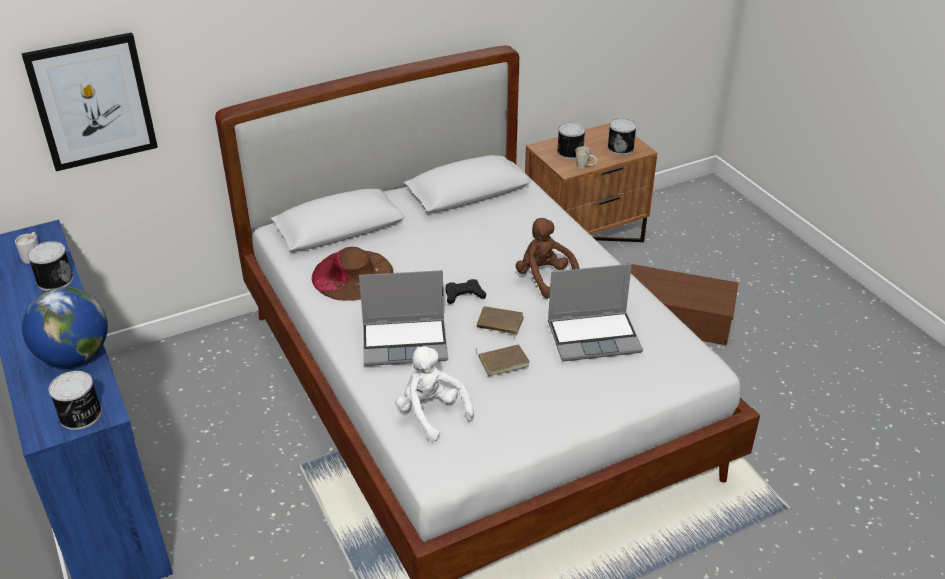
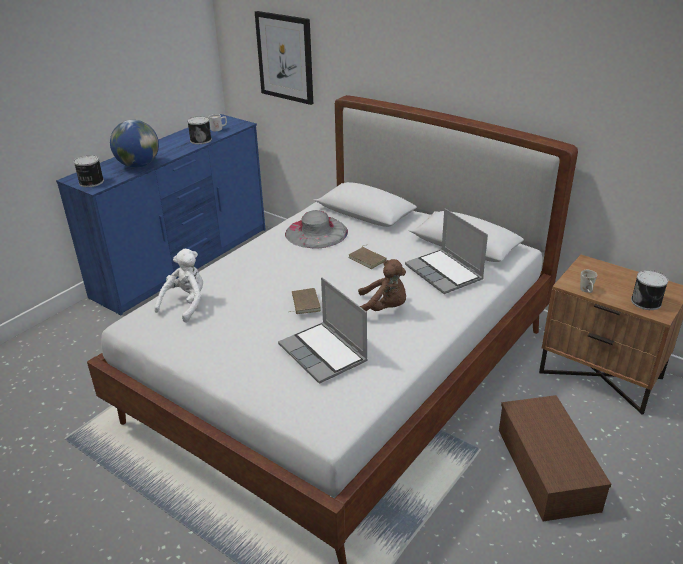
camera: 65 degrees right, 5 degrees down
brown hat [311,247,394,301] -> grey hat [285,210,348,249]
laptop [359,270,448,366] -> laptop moved to [405,208,488,294]
black game controller [446,279,486,304] -> none
brown book [476,344,530,376] -> brown book moved to [348,245,387,269]
brown plush toy [516,218,580,298] -> brown plush toy turned 75 degrees clockwise [358,259,406,311]
can [557,122,586,159] -> none

